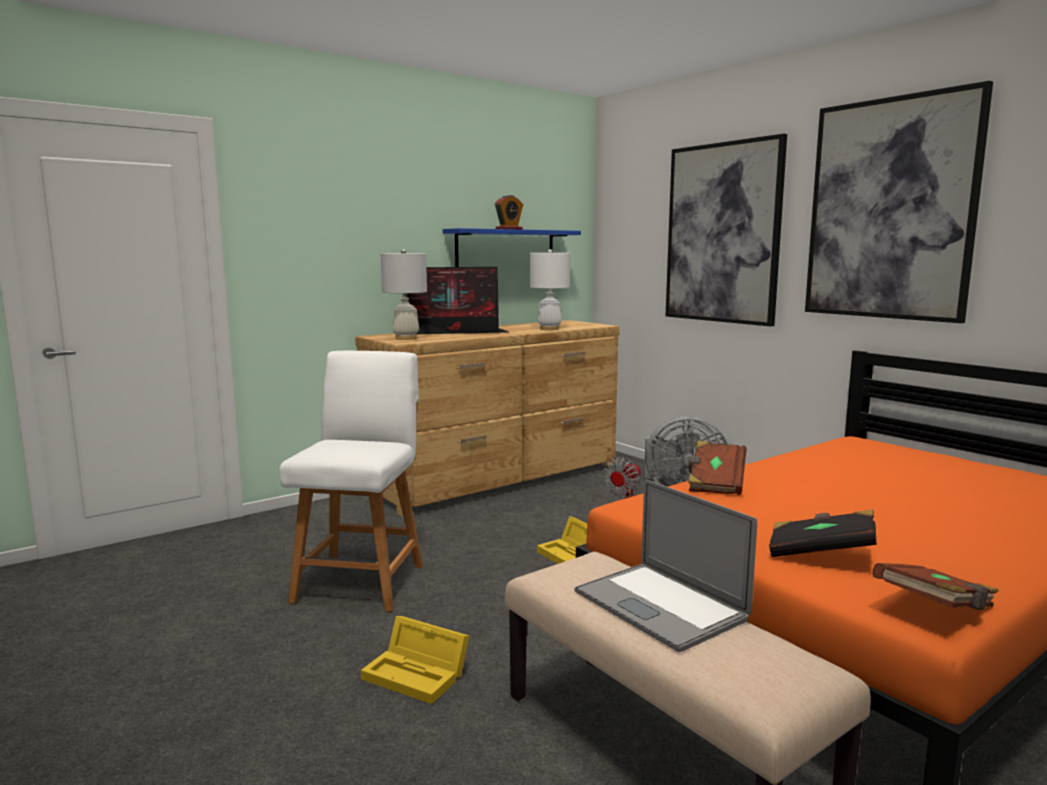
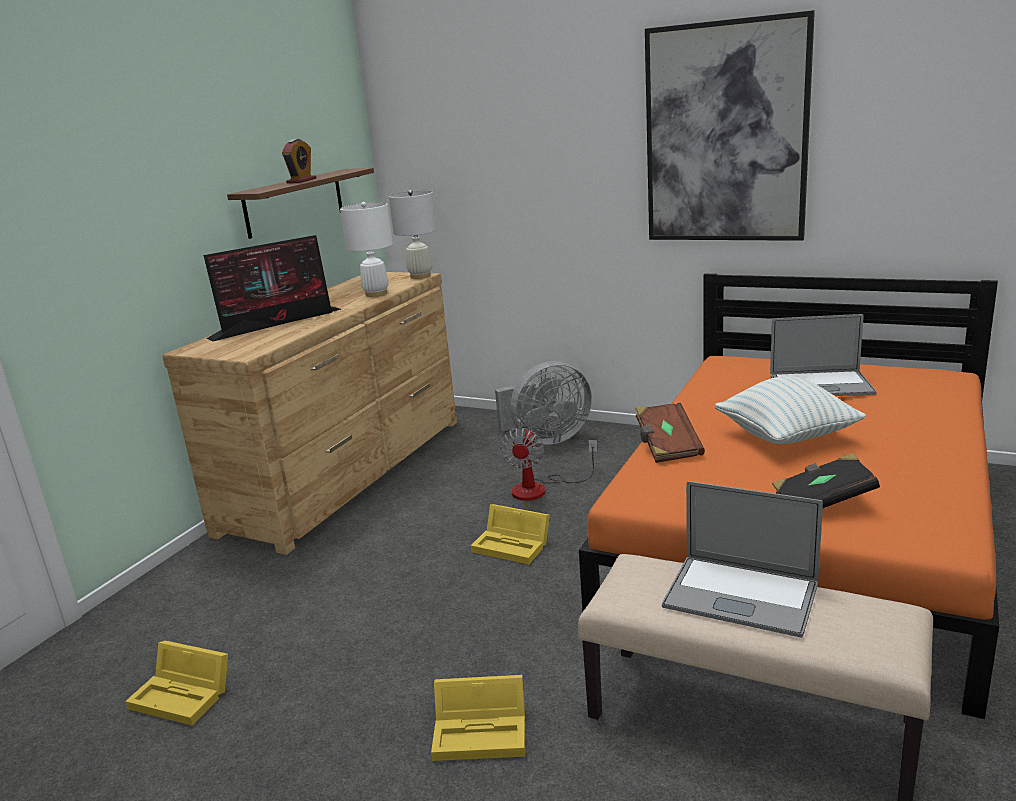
camera: 25 degrees left, 10 degrees up
white chair [279,351,423,612] -> none
white table lamp [381,249,427,340] -> white table lamp moved to [389,190,437,279]
blue shelf [443,228,581,267] -> brown shelf [227,168,374,239]
picture [666,134,787,326] -> none
brown book [873,563,999,610] -> none
none -> yellow storage box [125,641,228,726]
none -> pillow [715,376,866,444]
none -> laptop [770,314,877,396]

